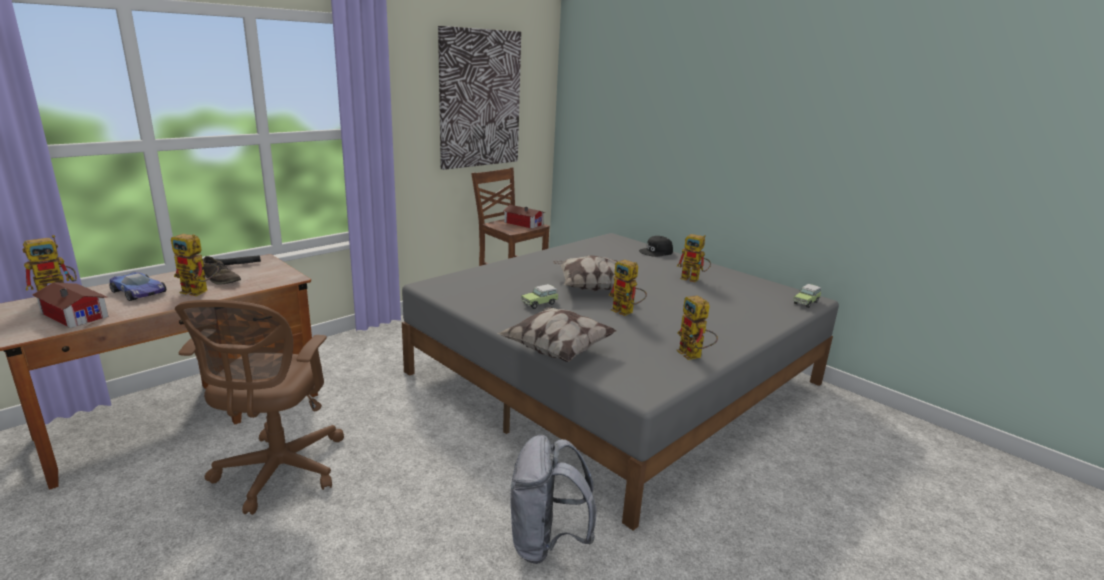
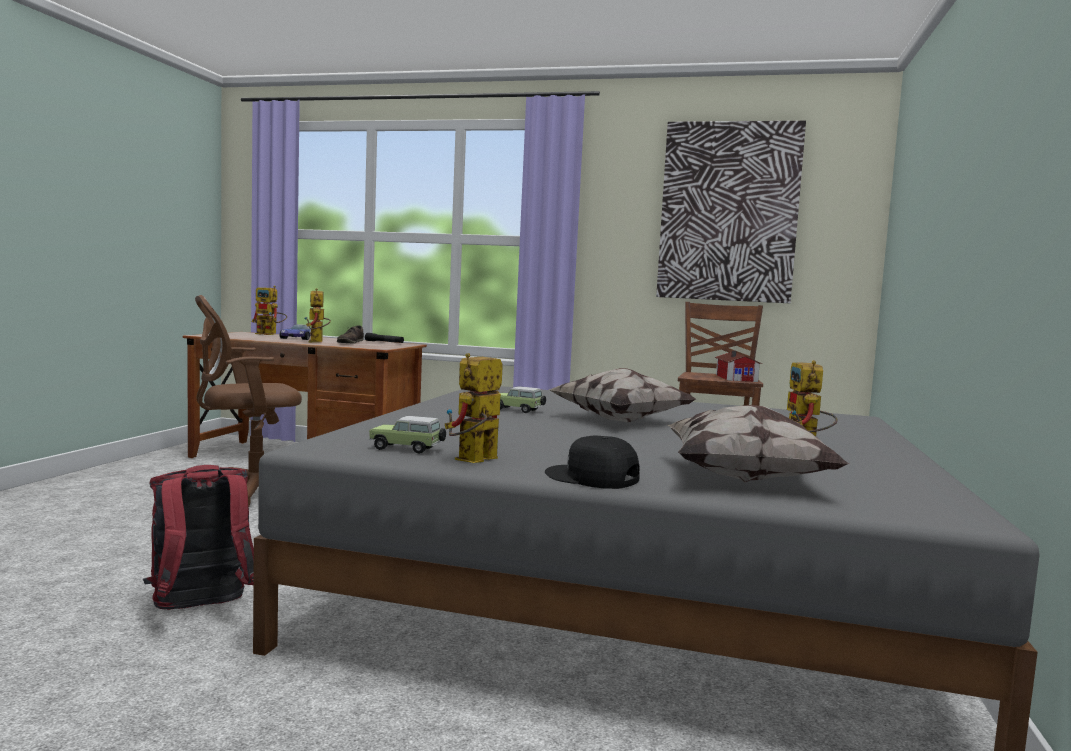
camera: 60 degrees right, 15 degrees down
toy house [33,282,109,328] -> none
pillow [497,307,617,362] -> pillow moved to [667,405,849,483]
grey backpack [510,435,596,564] -> red backpack [143,465,254,610]
toy robot [609,259,647,316] -> none
black cap [639,236,673,257] -> black cap moved to [545,436,640,489]
toy car [793,284,821,308] -> toy car moved to [369,416,446,454]

